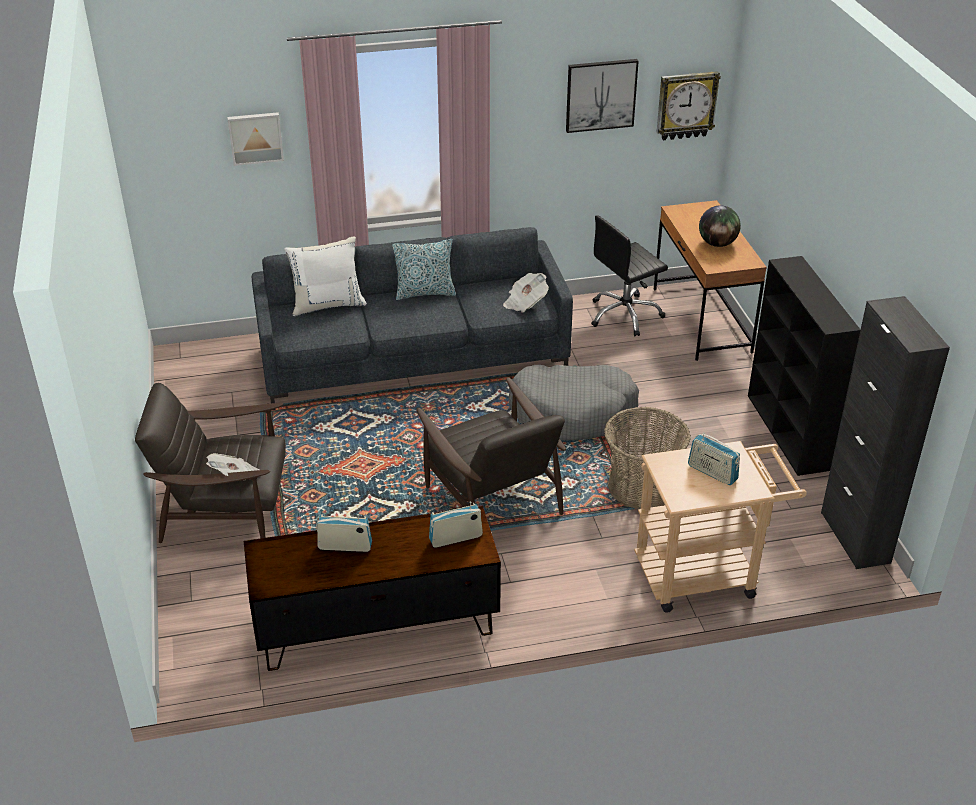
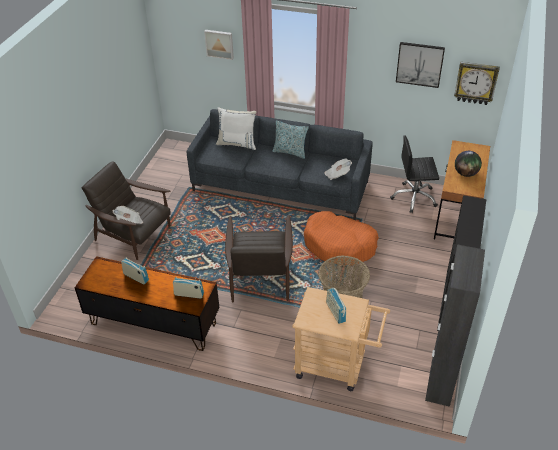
camera: 30 degrees right, 5 degrees up
grey dog bed [509,365,639,441] -> orange dog bed [304,211,379,266]

